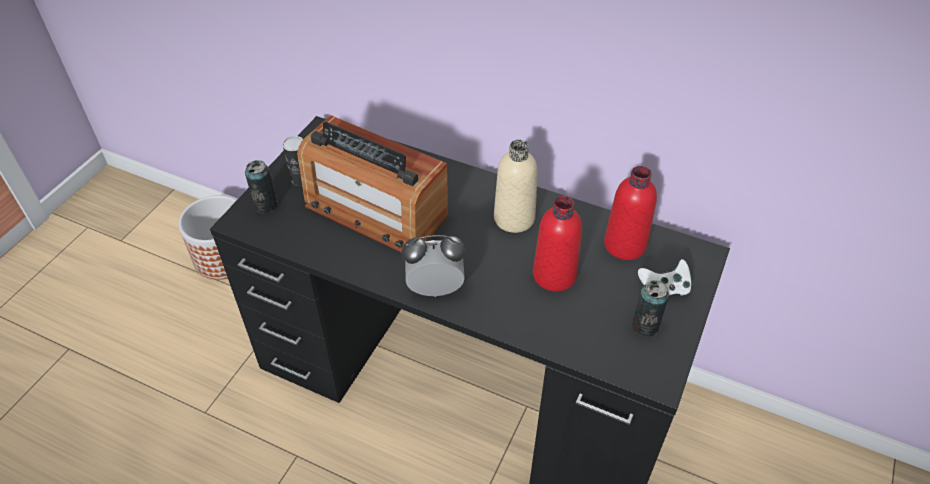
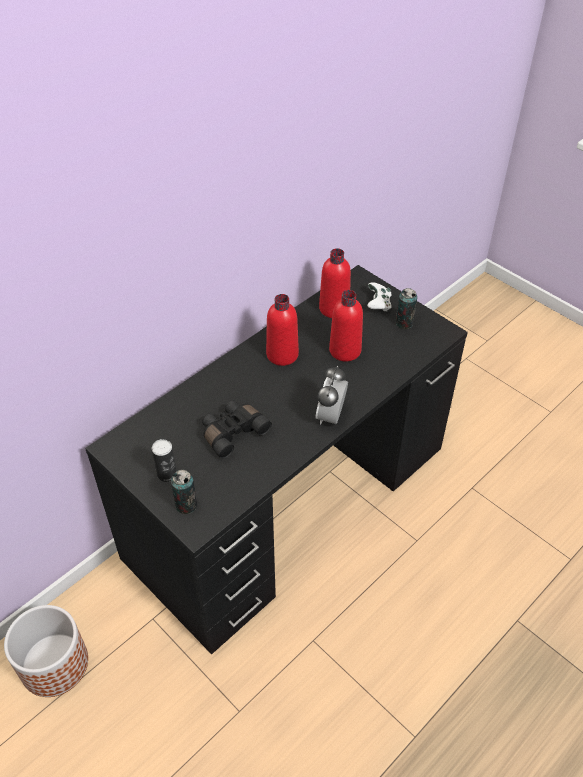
camera: 70 degrees left, 0 degrees up
radio [297,115,448,253] -> black binoculars [202,401,272,459]
beige bottle [494,139,538,233] -> red bottle [266,294,299,366]

